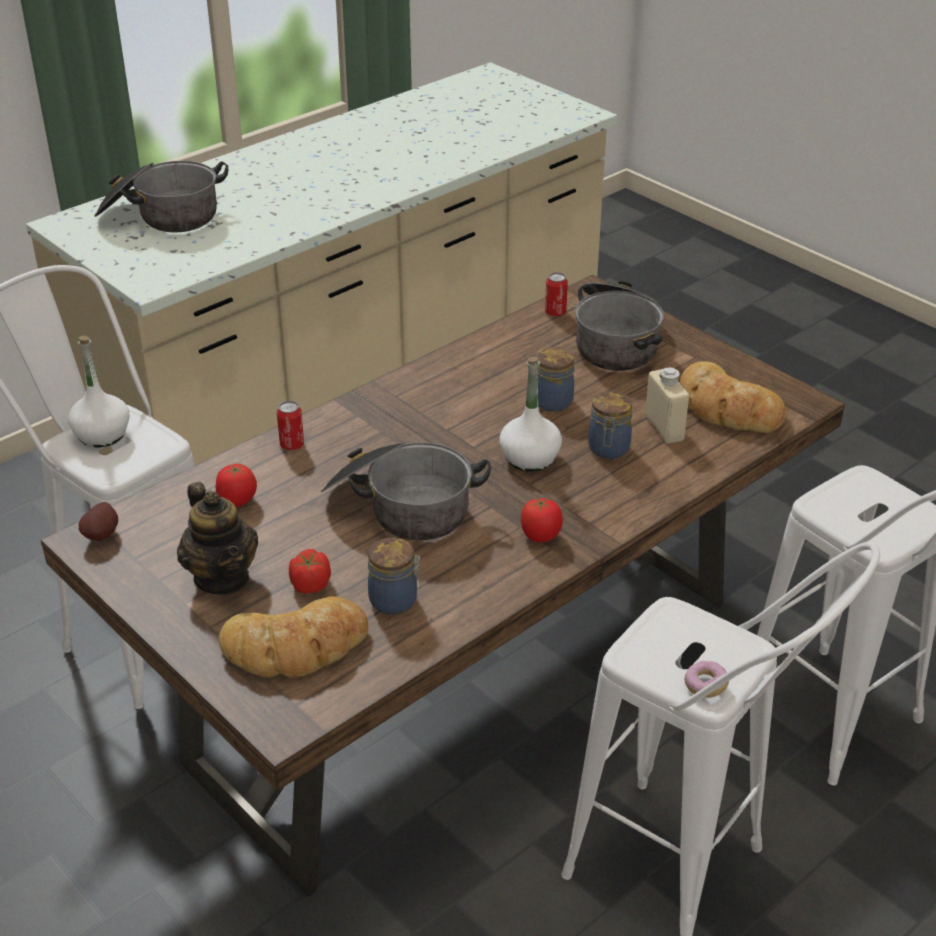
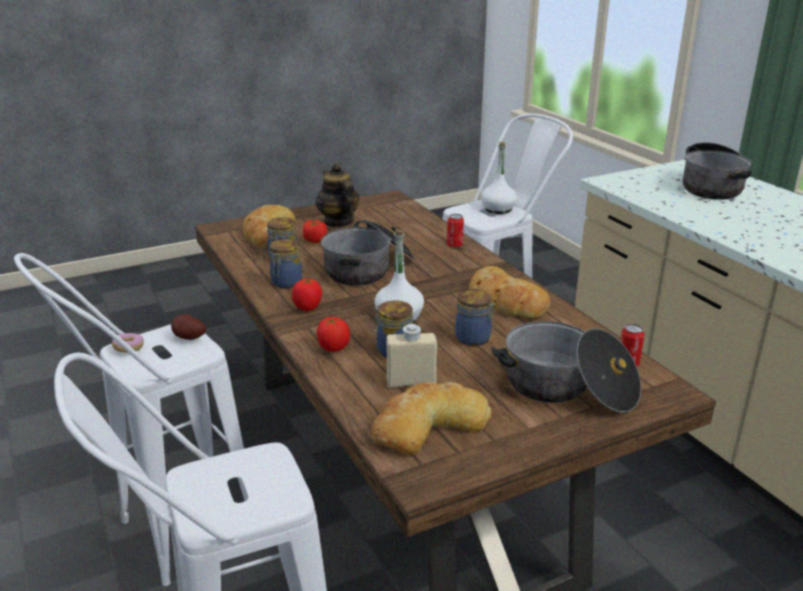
camera: 105 degrees right, 10 degrees down
potato [79,502,118,541] -> potato moved to [171,314,206,340]
teapot [177,482,258,595] -> teapot turned 75 degrees clockwise [316,163,359,227]
tomato [216,464,257,507] -> tomato moved to [317,317,350,352]
none -> jar [269,239,302,288]
none -> bread [469,266,550,318]

